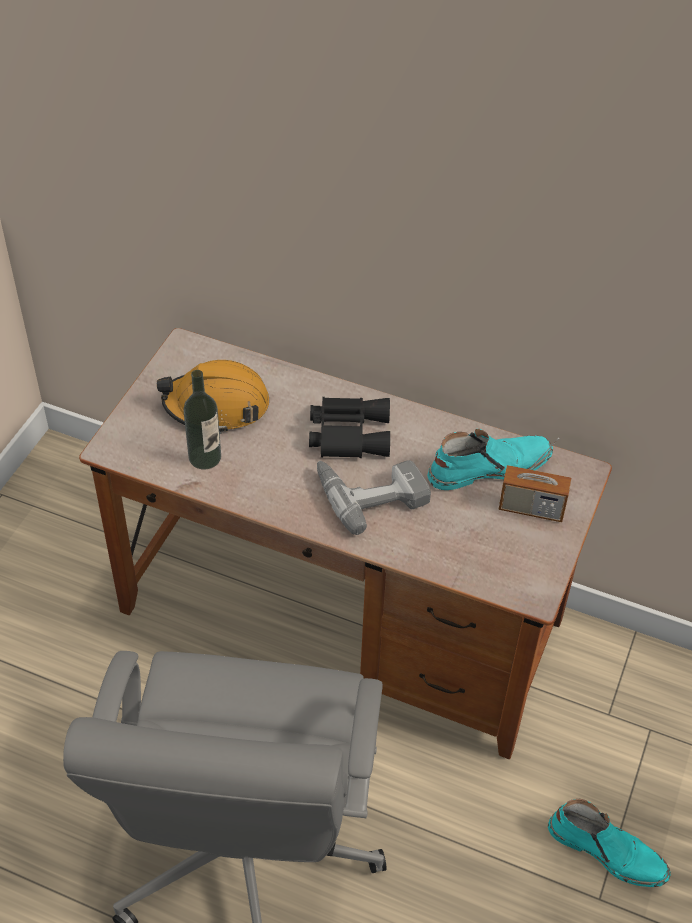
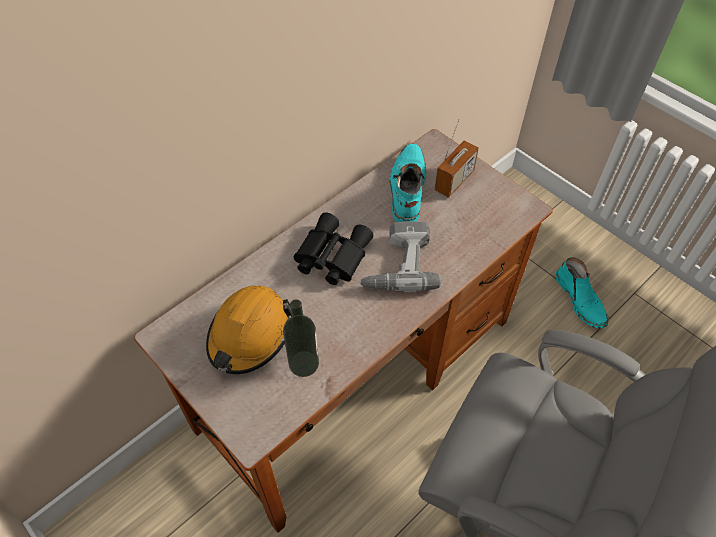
camera: 65 degrees left, 5 degrees up
turquoise boot [548,799,671,887] -> turquoise boot turned 105 degrees clockwise [555,257,608,328]

